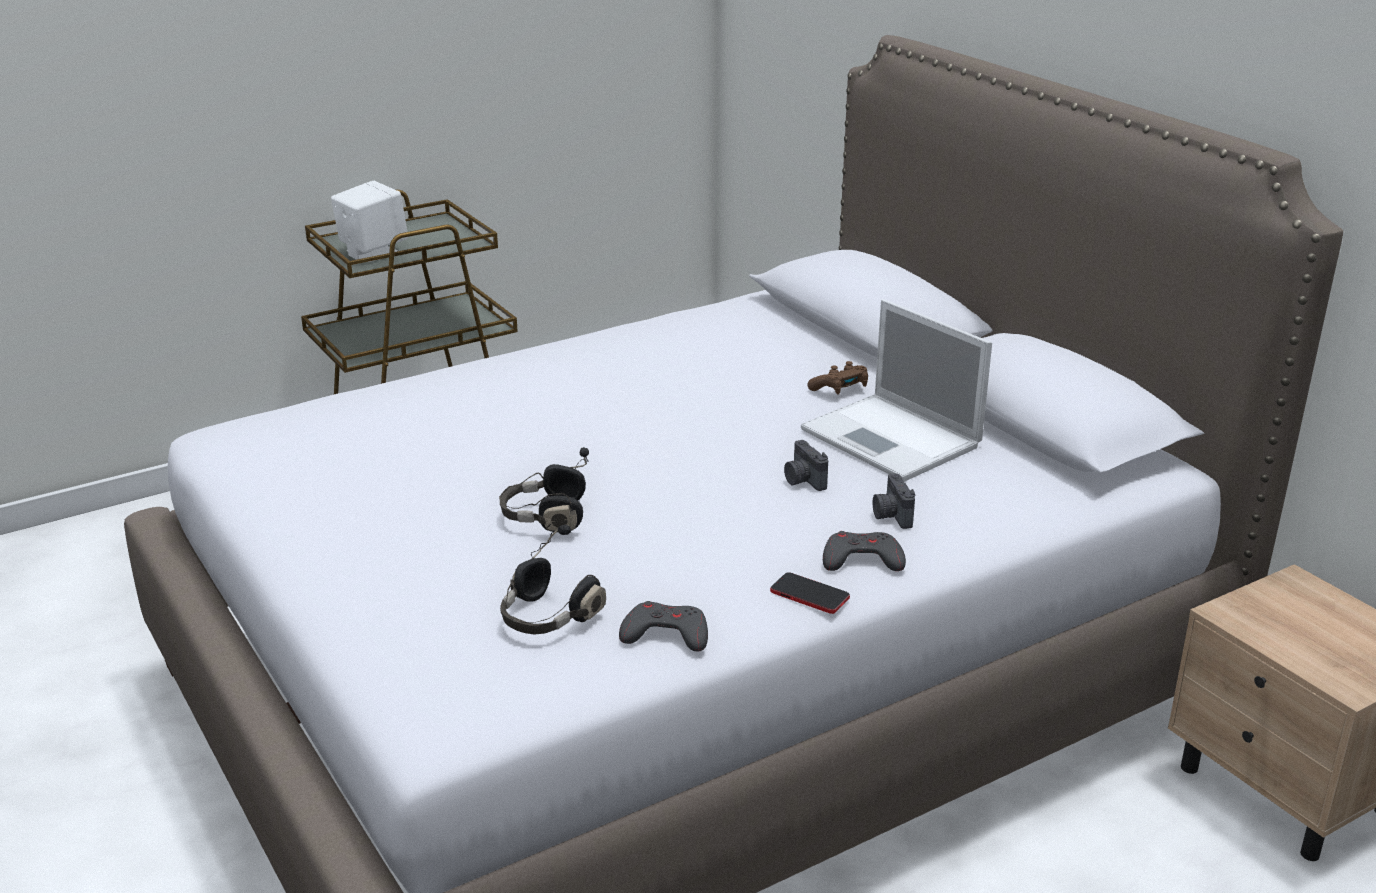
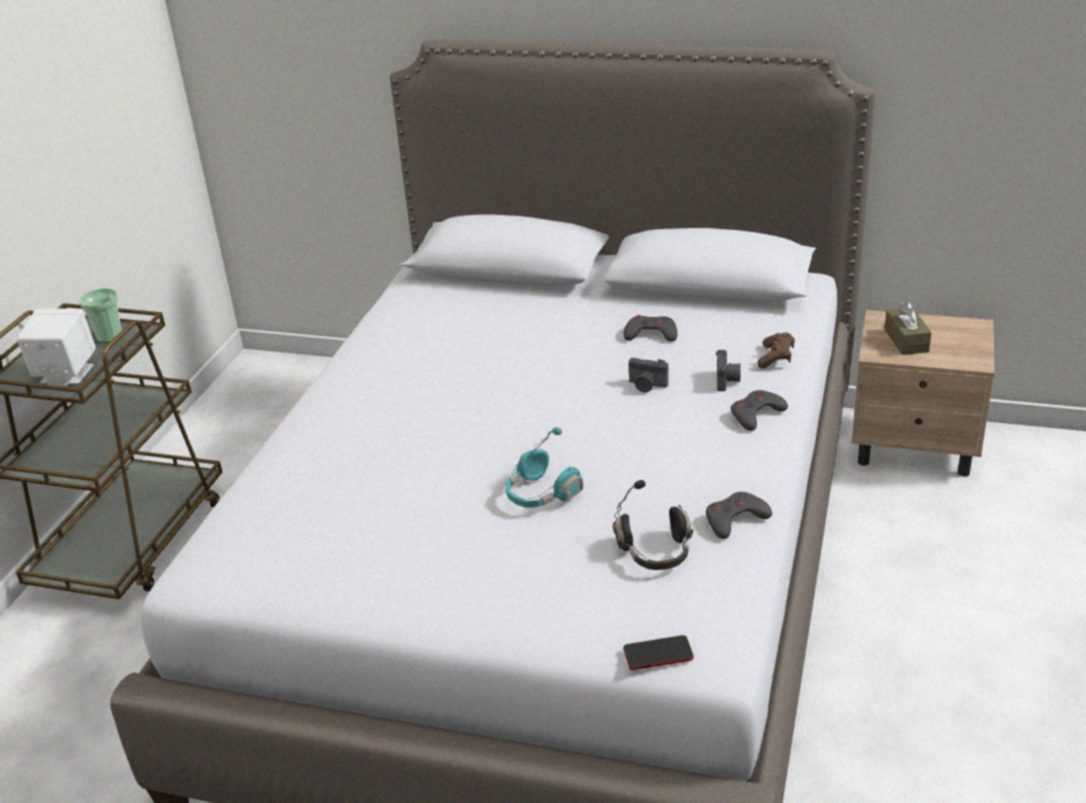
camera: 40 degrees left, 5 degrees up
black headphones [499,447,589,532] -> turquoise headphones [505,427,583,508]
phone [770,572,850,614] -> phone moved to [623,635,694,670]
laptop [801,299,992,482] -> grey game controller [623,315,678,341]
brown game controller [807,361,868,395] -> brown game controller moved to [757,332,795,369]
camera [873,473,915,529] -> camera turned 120 degrees counterclockwise [716,350,741,391]
none -> cup [79,288,121,343]
none -> brown tissue box [885,301,932,355]

